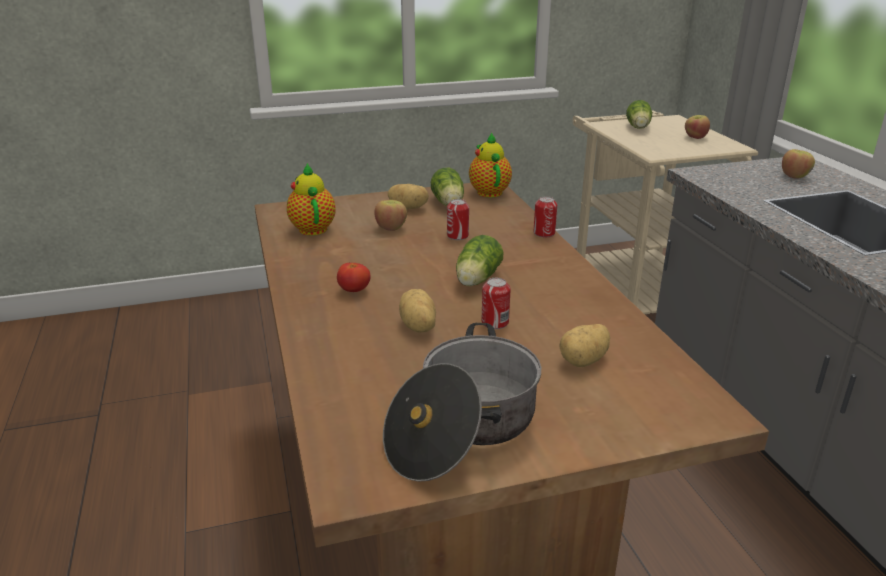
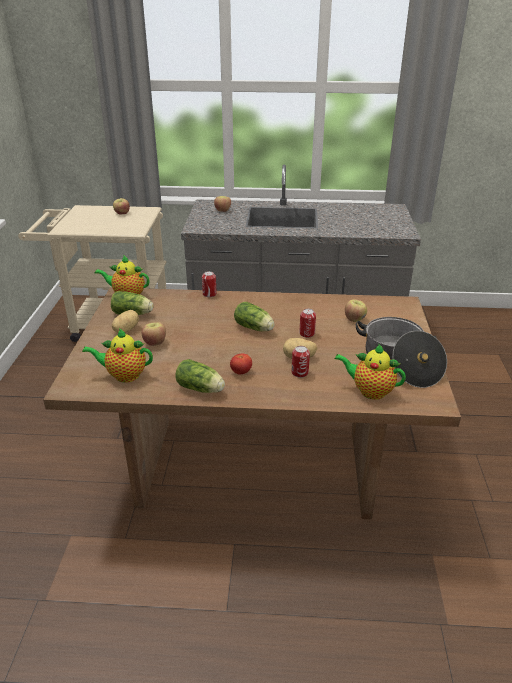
camera: 70 degrees left, 5 degrees up
can [447,199,469,240] -> can moved to [291,346,310,378]
potato [559,324,610,367] -> apple [345,299,367,322]
lettuce [626,100,652,129] -> lettuce moved to [175,359,225,393]
none -> teapot [335,343,406,400]

